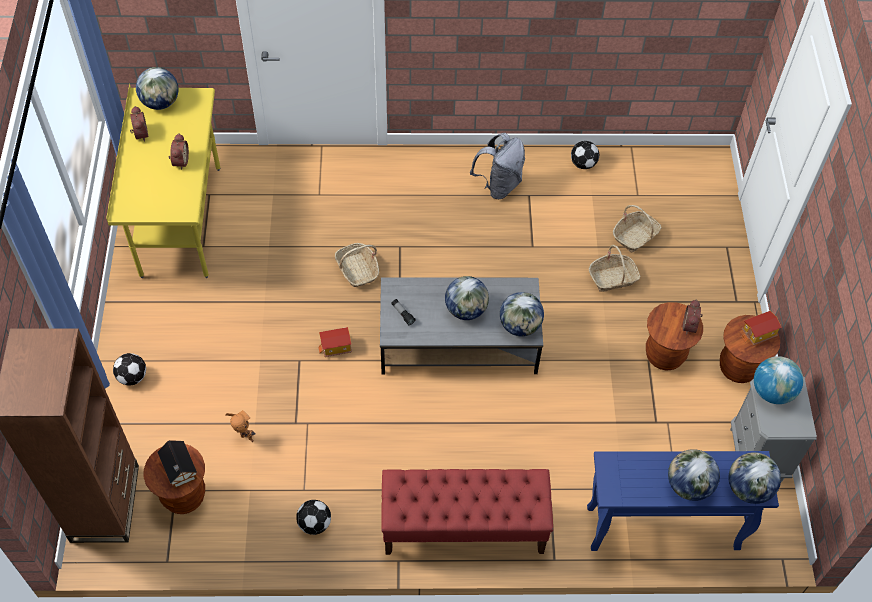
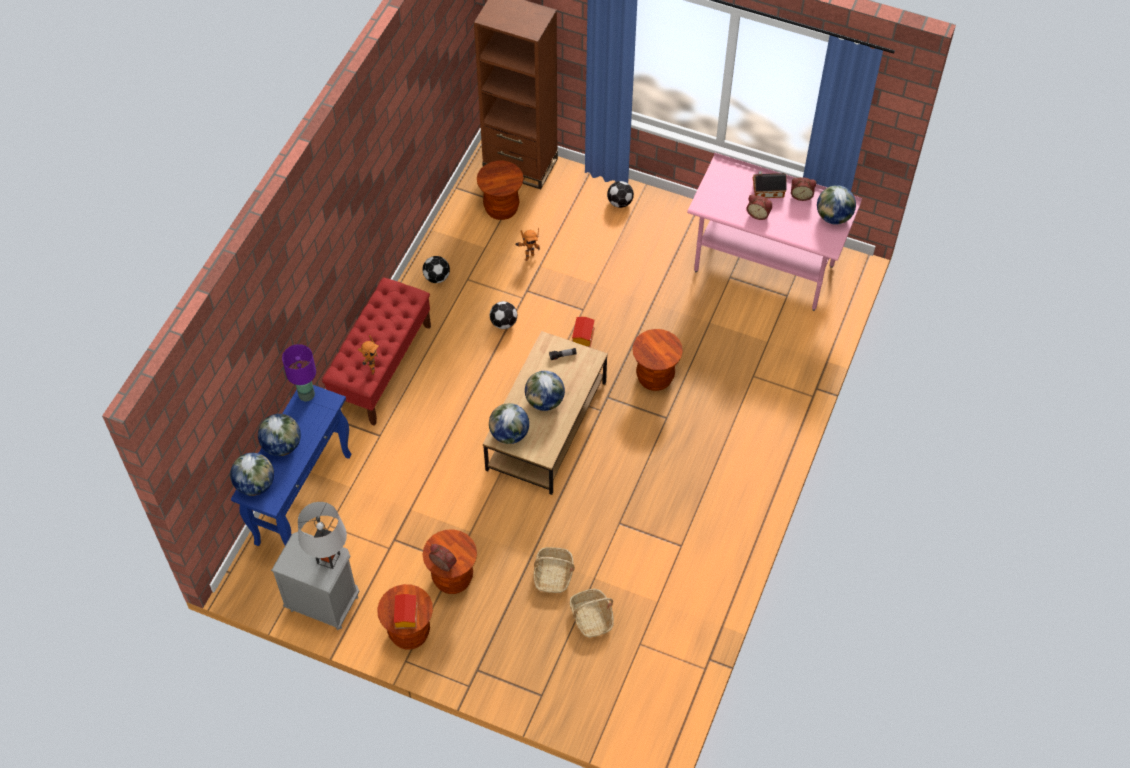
camera: 115 degrees right, 0 degrees up
yellow desk [106,84,220,278] -> pink desk [687,152,862,311]
toy house [157,440,197,489] -> toy house moved to [753,171,787,198]
basket [335,243,379,287] -> brown stool [632,329,683,391]
grey coffee table [380,278,543,375] -> brown coffee table [483,331,608,495]
grey backpack [470,133,525,199] -> none
football [571,141,599,169] -> football moved to [490,301,517,329]
globe [754,356,803,404] -> grey table lamp [298,502,347,569]
none -> purple table lamp [282,344,316,401]
none -> toy robot [358,335,379,375]

